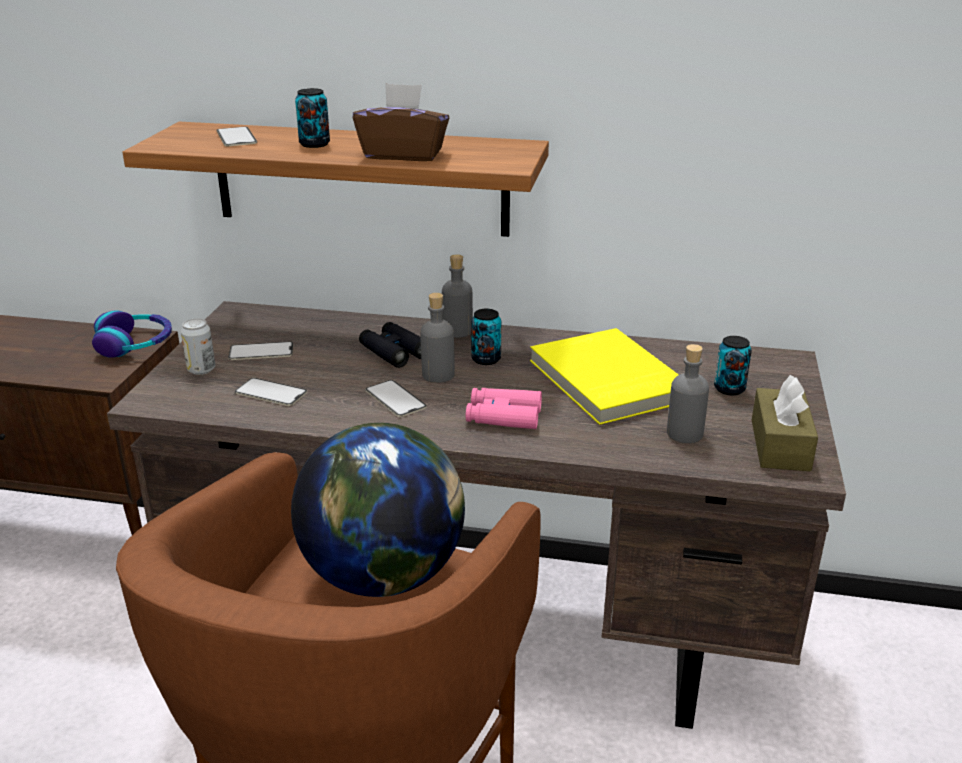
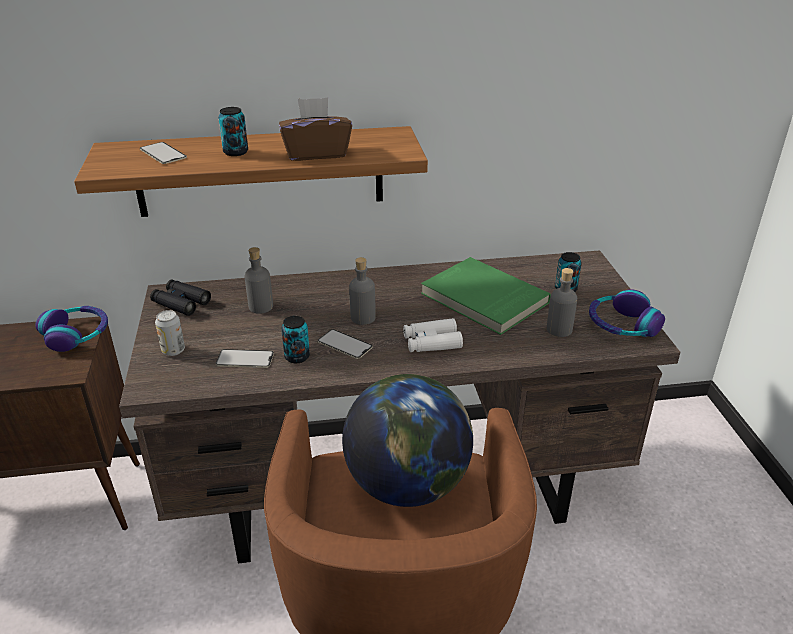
camera: 20 degrees left, 5 degrees up
phone [228,341,293,360] -> none
black binoculars [359,322,421,368] -> black binoculars moved to [150,280,211,316]
grey bottle [442,254,473,338] -> grey bottle moved to [245,247,273,314]
pink binoculars [466,388,542,429] -> white binoculars [403,318,463,352]
can [471,309,501,365] -> can moved to [281,316,310,363]
yellow book [530,328,679,425] -> green book [421,257,551,335]
brown tissue box [752,375,818,471] -> headphones [589,289,665,337]

